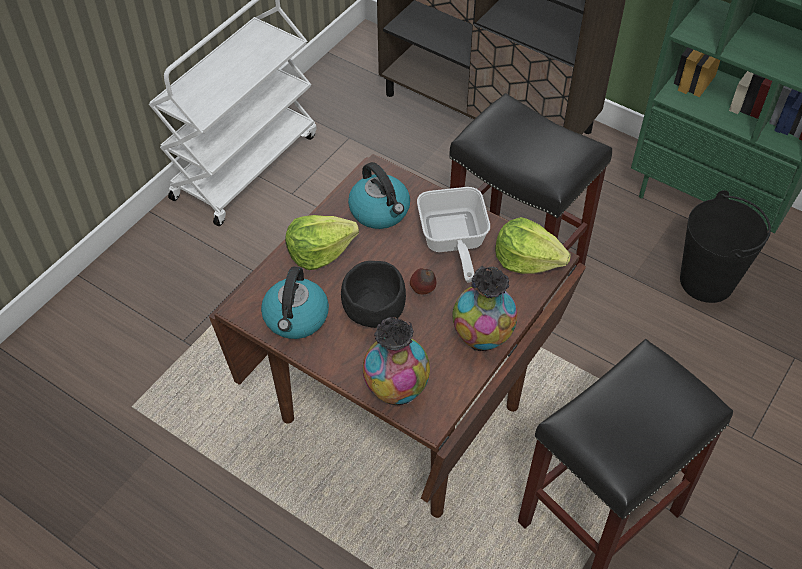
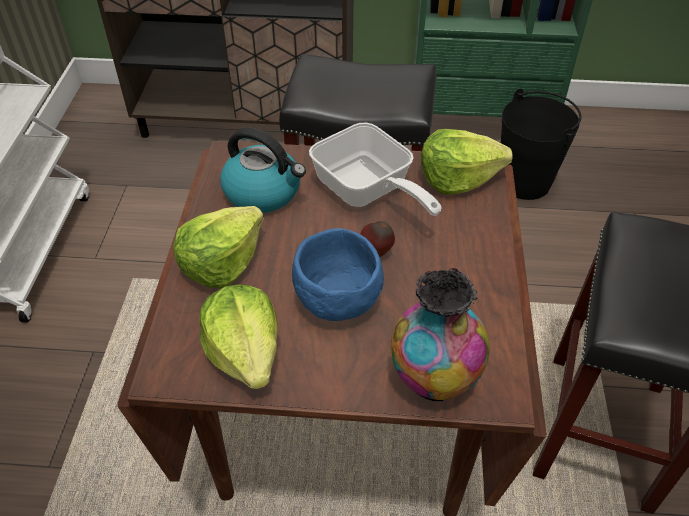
camera: 30 degrees left, 5 degrees down
kettle [261,266,329,339] -> lettuce [199,284,278,389]
black bowl [341,261,406,328] -> blue bowl [292,228,384,321]
vase [453,266,518,351] -> none

